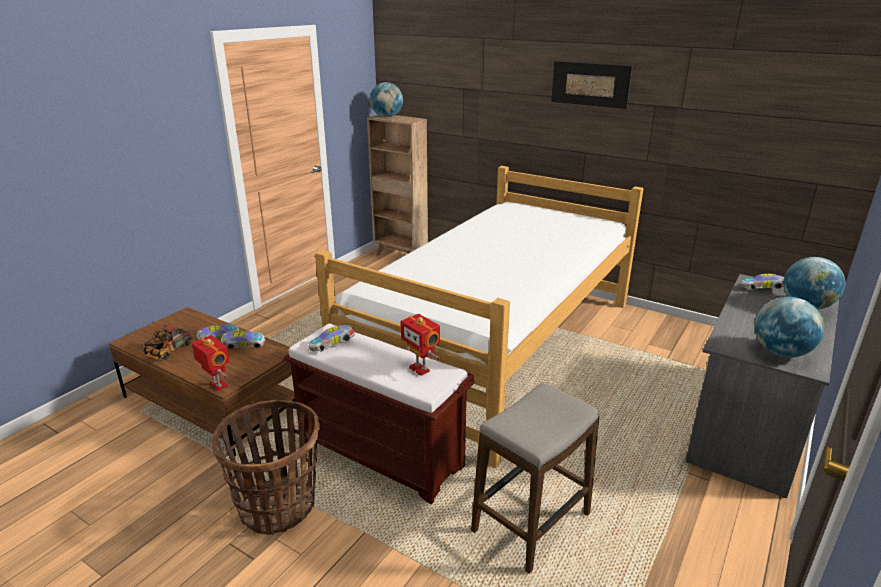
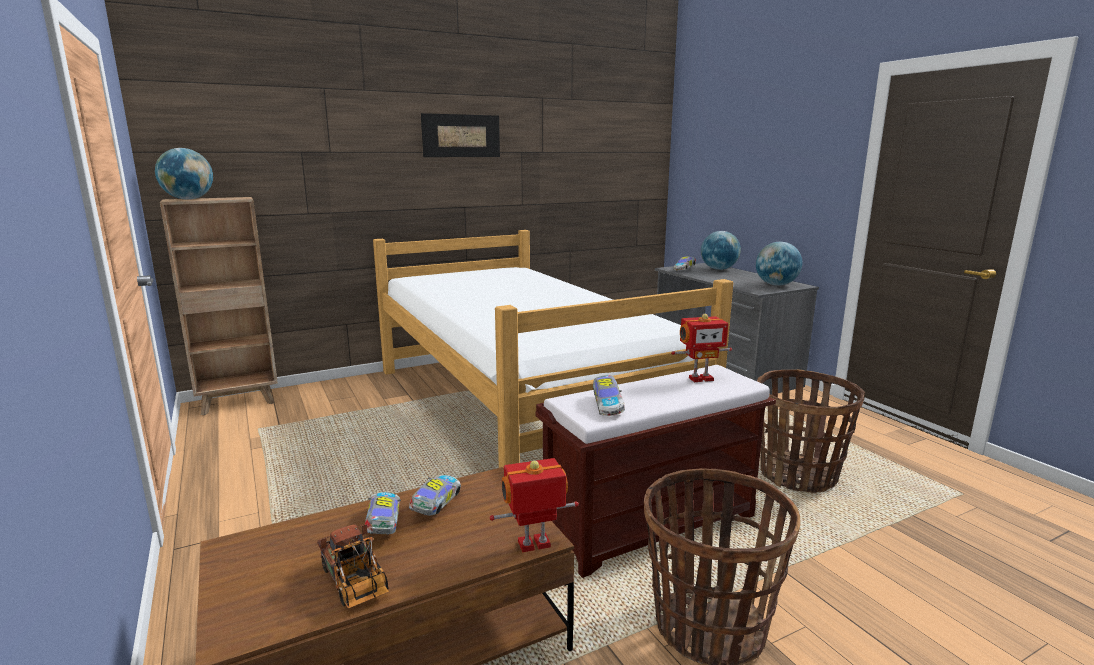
camera: 60 degrees left, 10 degrees down
stool [471,382,600,574] -> basket [757,370,865,493]

